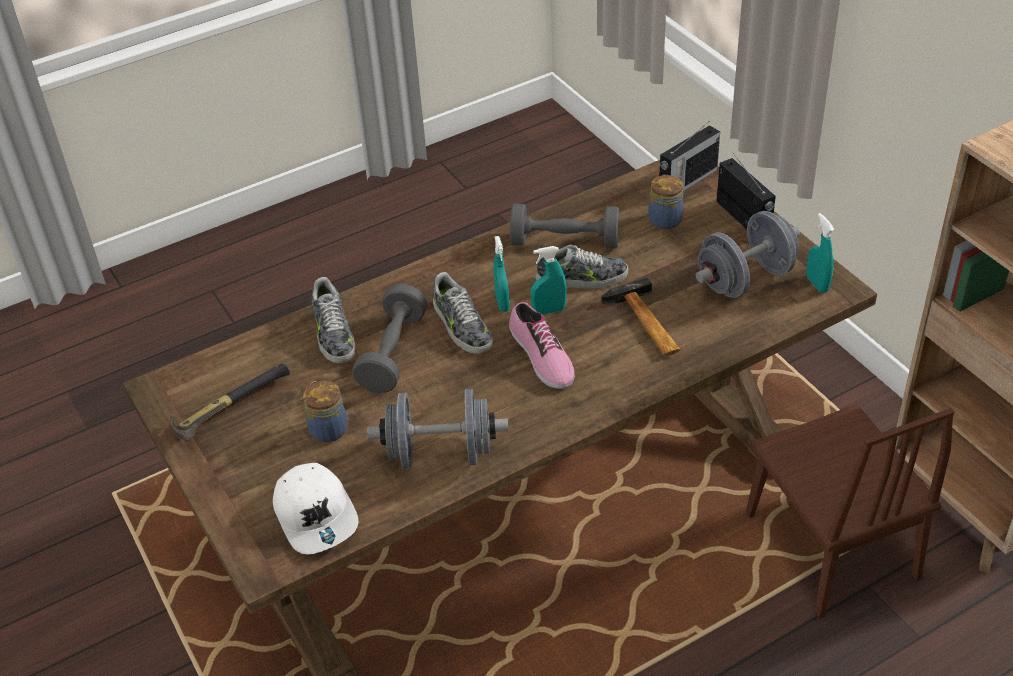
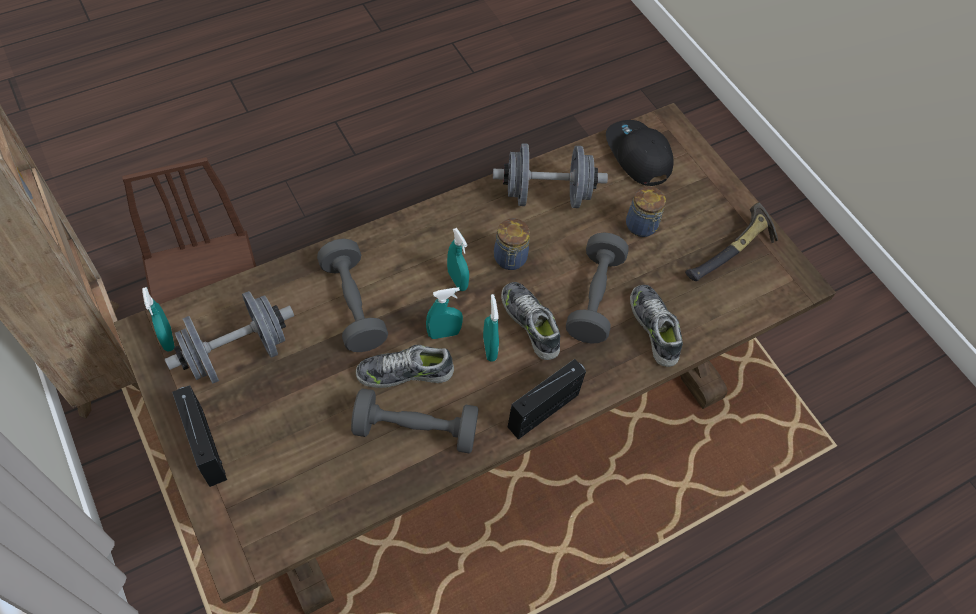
camera: 175 degrees right, 15 degrees up
white cap [273,463,358,555] -> black cap [606,120,674,186]
shoe [509,302,575,389] -> turquoise spray bottle [447,228,469,291]
hammer [601,277,681,356] -> grey dumbbell [317,239,388,352]
jar [648,175,683,230] -> jar moved to [494,218,530,270]
radio [659,124,720,191] -> radio moved to [508,359,586,439]

